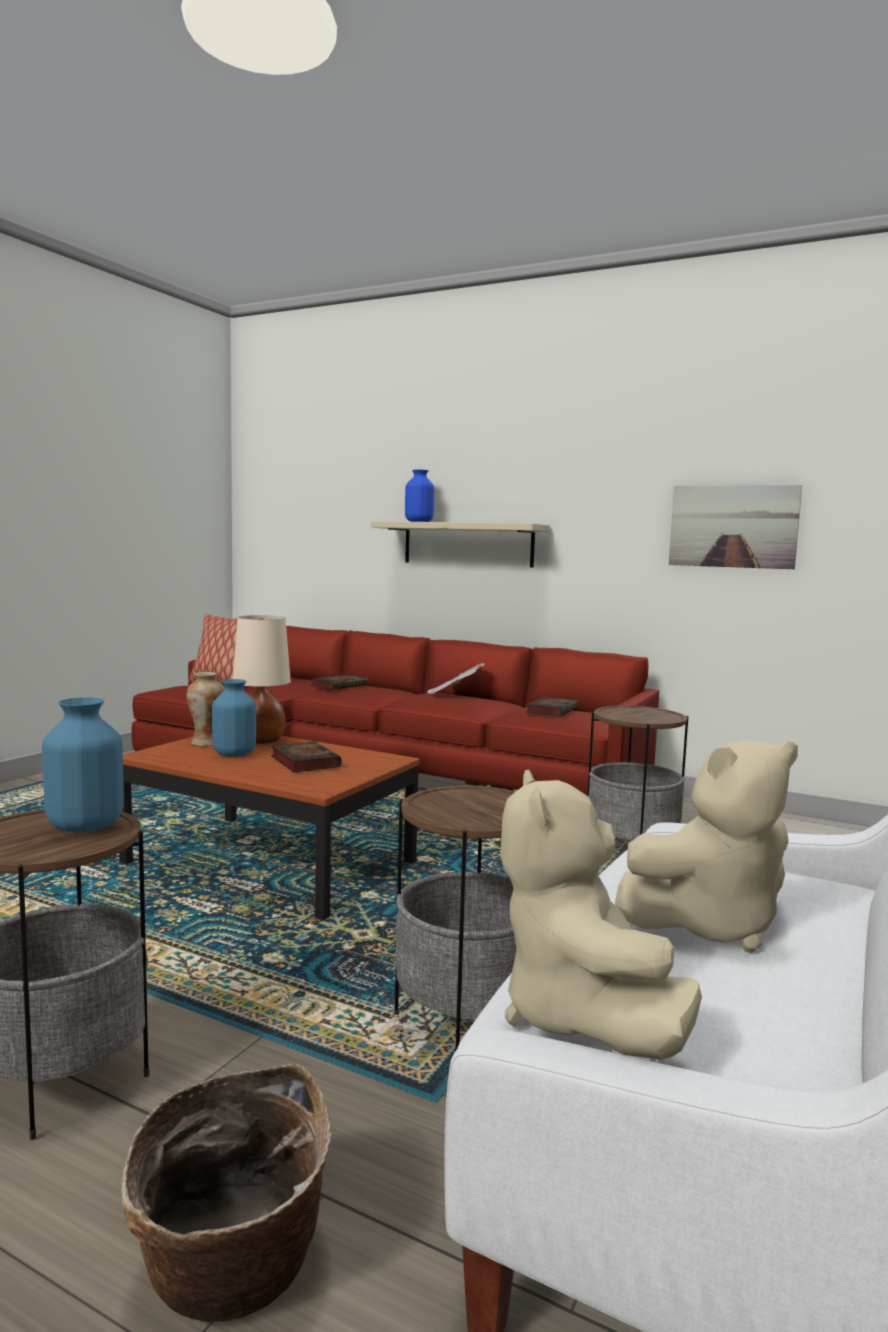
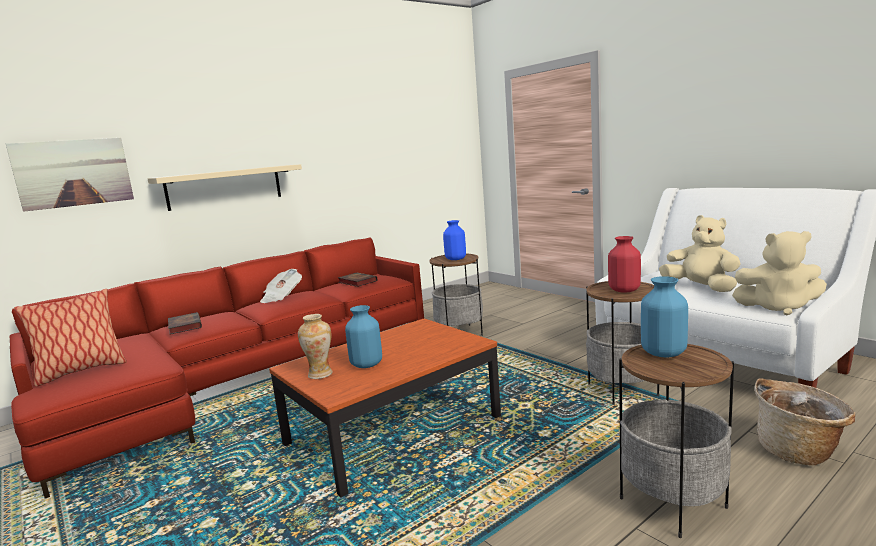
camera: 65 degrees left, 5 degrees up
beige table lamp [232,615,291,744] -> none
book [271,741,341,773] -> none
blue vase [405,470,434,522] -> blue vase moved to [443,220,466,260]
beige plush toy [615,740,798,953] -> beige plush toy turned 45 degrees counterclockwise [659,215,741,292]
picture [669,485,802,569] -> picture moved to [6,138,134,212]
none -> red vase [608,236,641,293]

